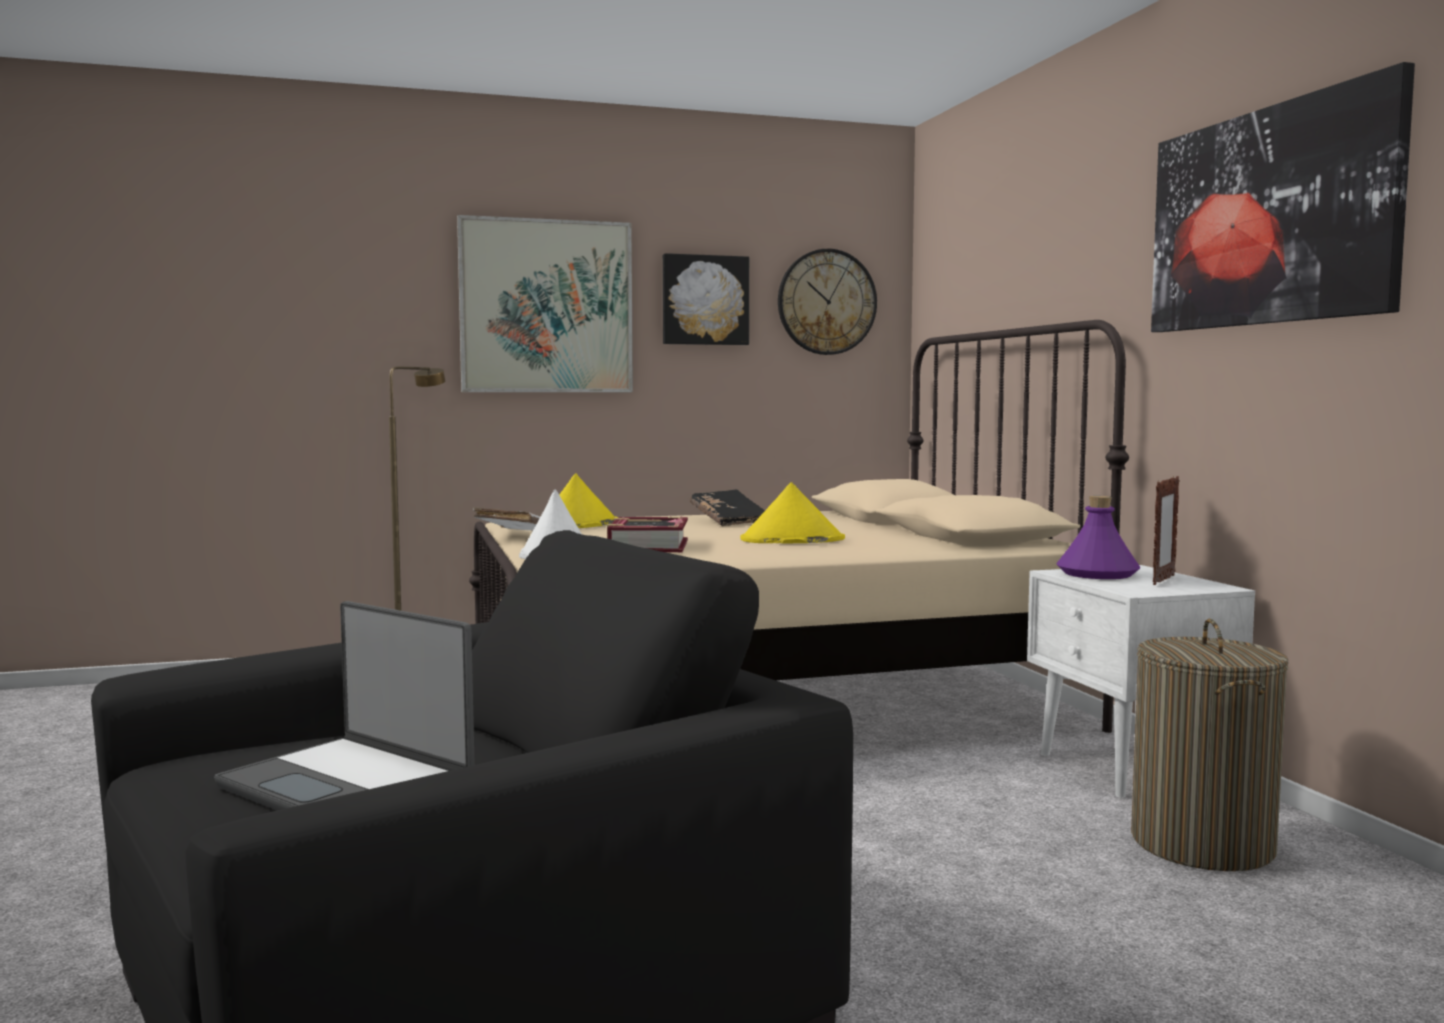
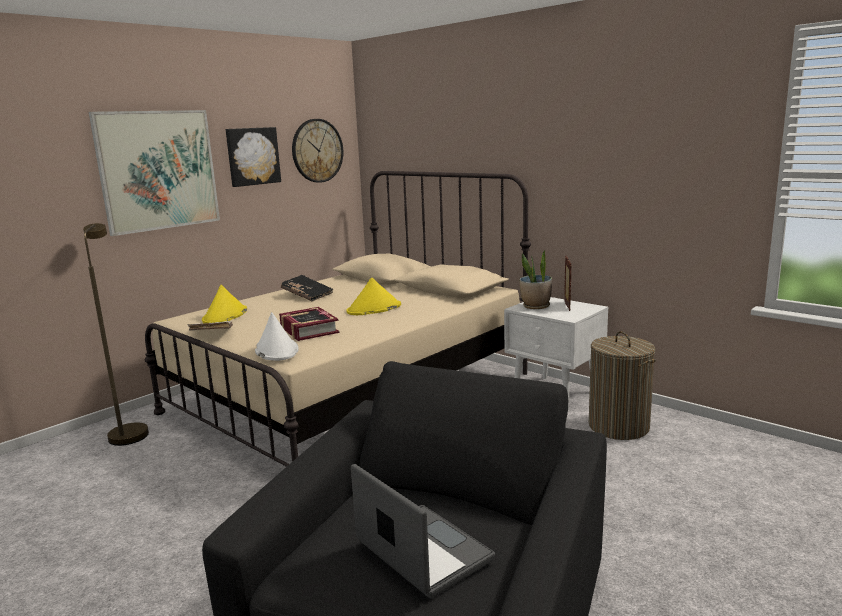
camera: 30 degrees left, 10 degrees up
laptop [214,601,475,810] -> laptop turned 135 degrees counterclockwise [351,464,495,599]
purple bottle [1057,496,1140,579] -> potted plant [519,250,552,309]
picture [1151,62,1415,332] -> none

